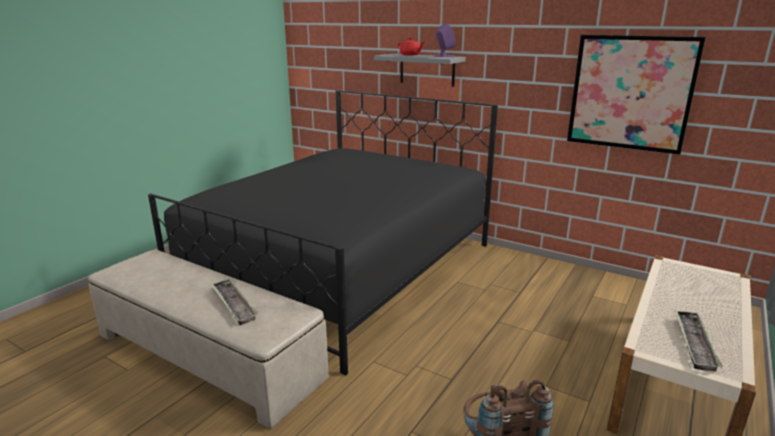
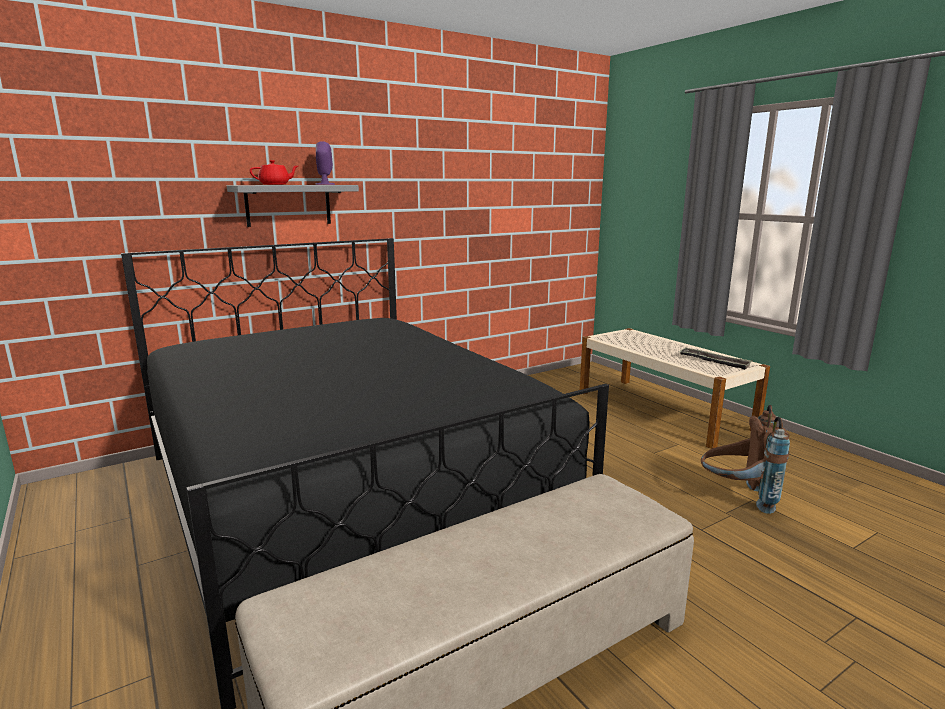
camera: 65 degrees left, 5 degrees down
tray [211,279,259,325] -> none
picture [567,35,706,155] -> none

